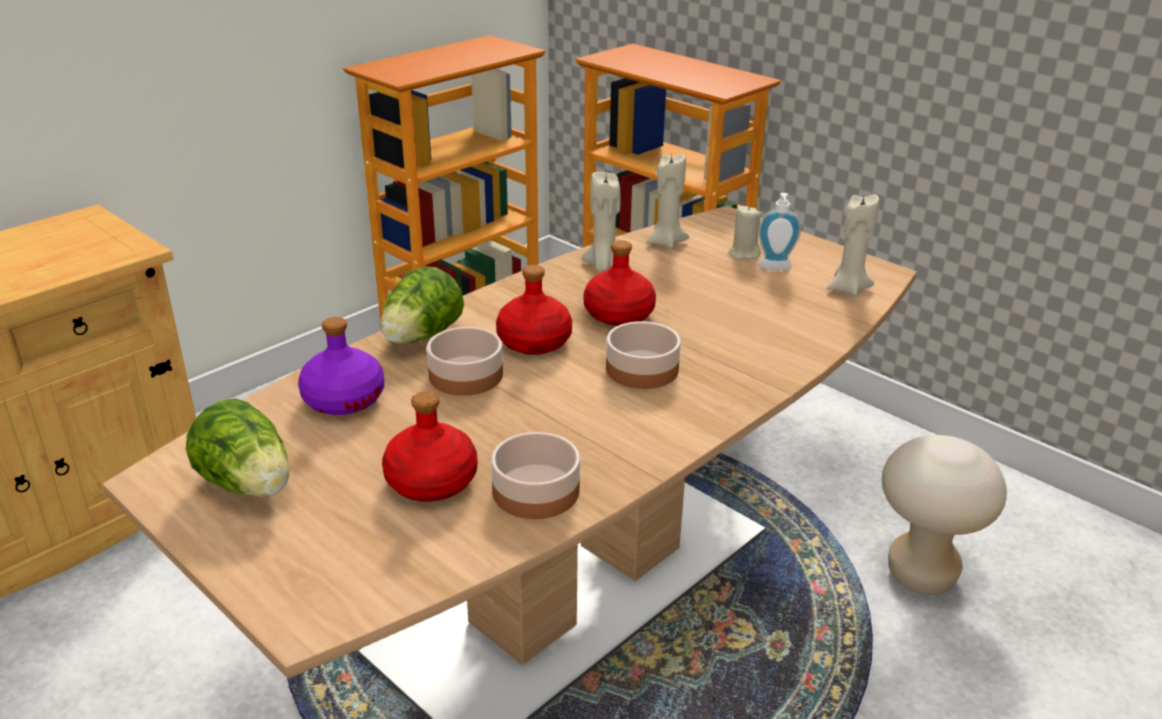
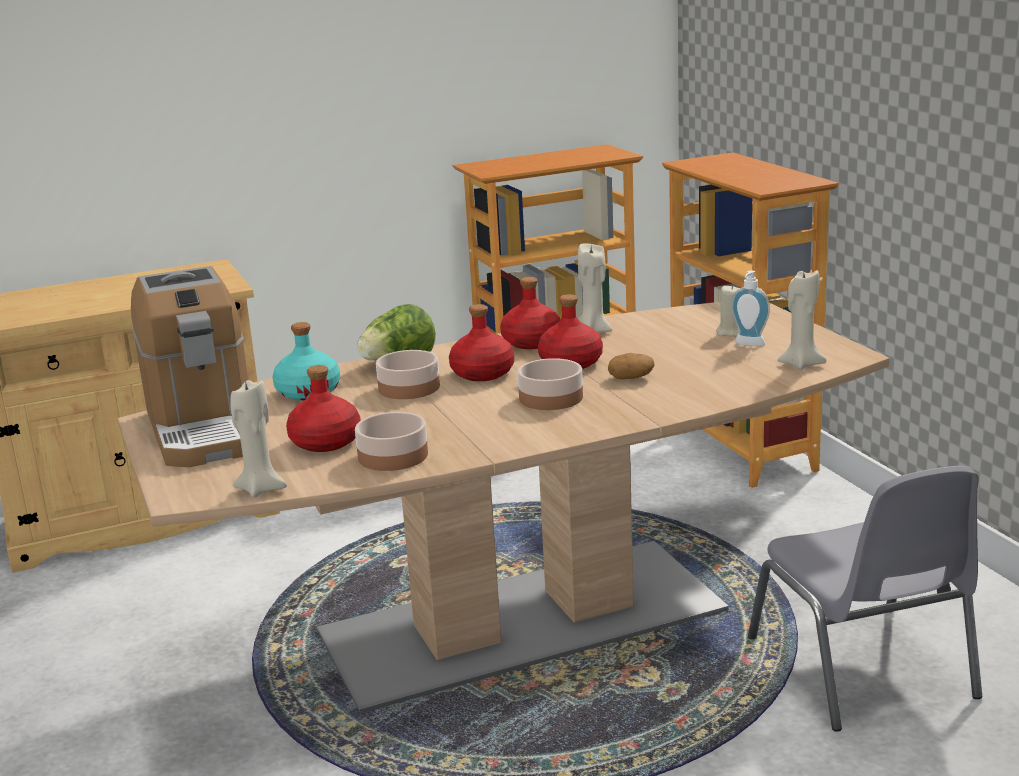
camera: 25 degrees right, 10 degrees down
lettuce [186,398,289,497] -> coffee machine [131,266,248,467]
purple bottle [298,317,384,415] -> turquoise bottle [273,322,340,401]
beige candle [646,154,689,249] -> beige candle moved to [230,380,287,498]
beige stool [882,435,1007,595] -> grey chair [748,466,982,731]
none -> red bottle [500,277,560,349]
none -> potato [608,353,654,380]

